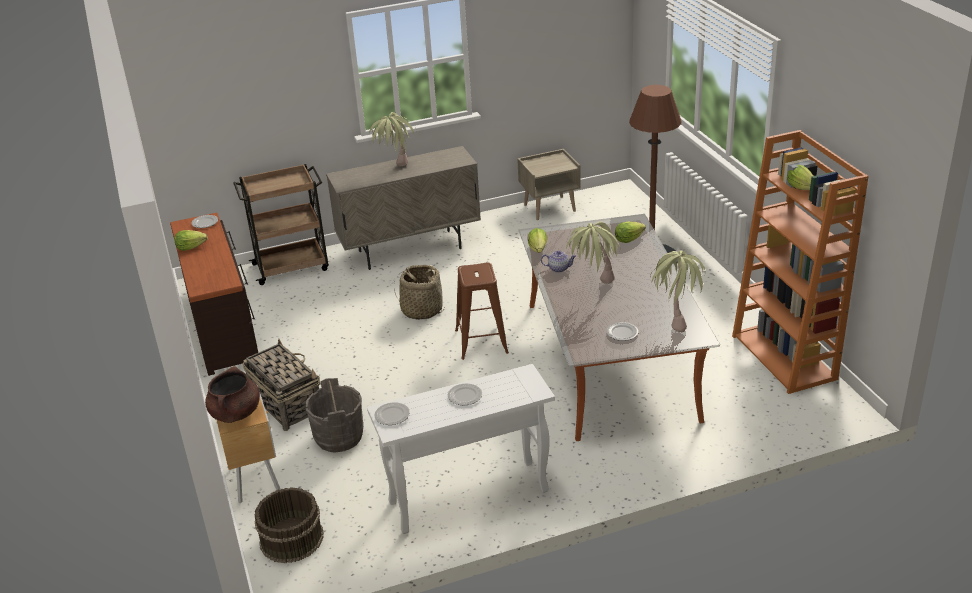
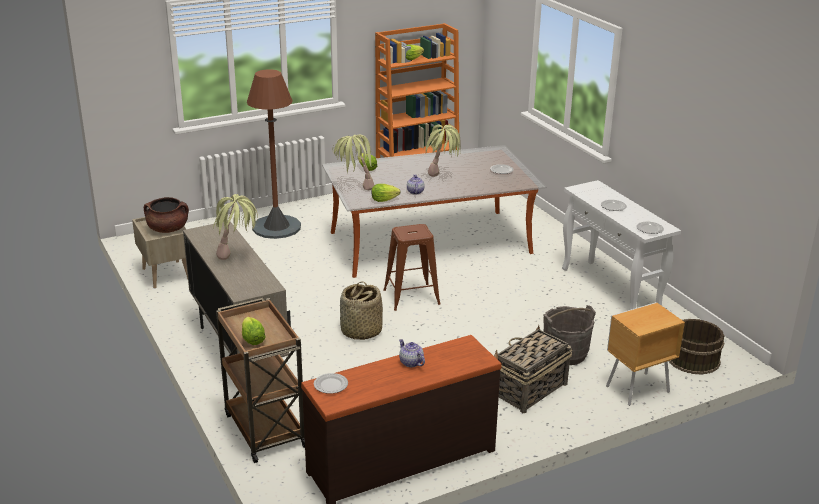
camera: 100 degrees left, 5 degrees down
lettuce [174,230,208,251] -> lettuce moved to [242,317,266,345]
brown cooking pot [205,366,260,423] -> brown cooking pot moved to [144,197,189,233]
potted plant [650,251,705,332] -> potted plant moved to [333,135,375,190]
none -> teapot [399,339,425,367]

